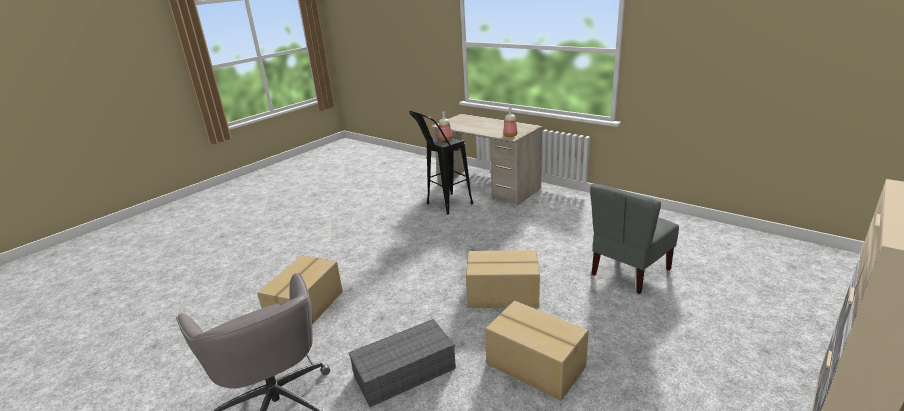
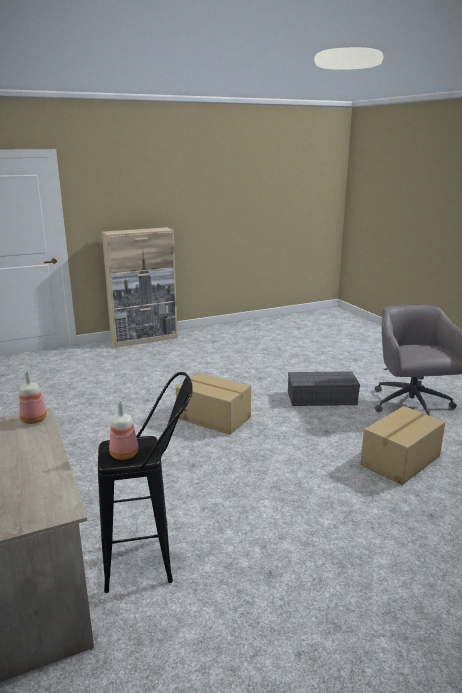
camera: 155 degrees left, 5 degrees down
cardboard box [485,301,589,401] -> none
grey chair [590,184,679,294] -> none

